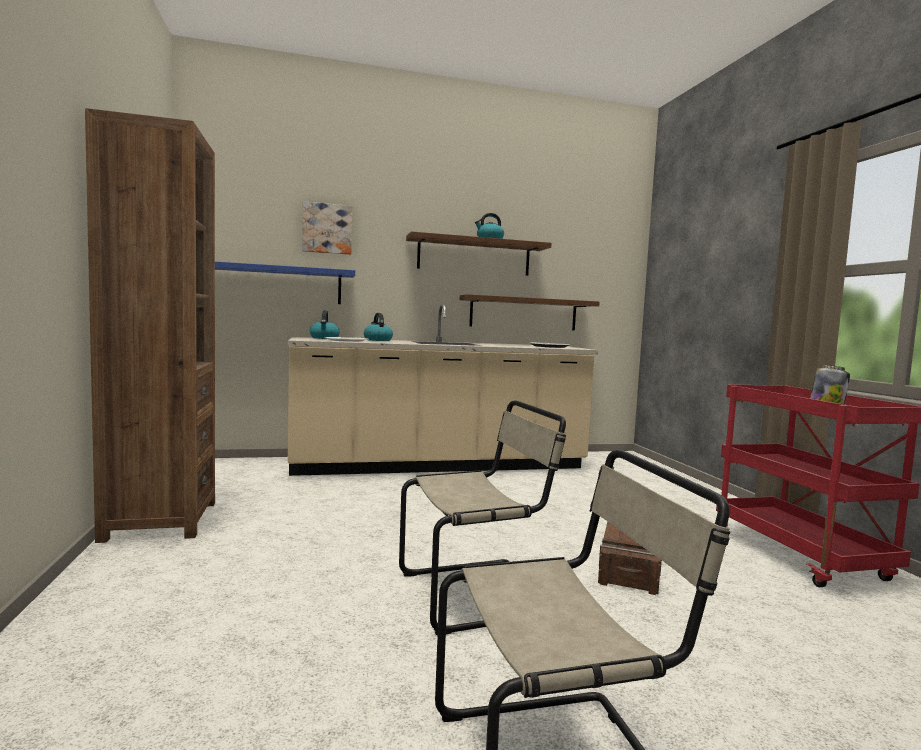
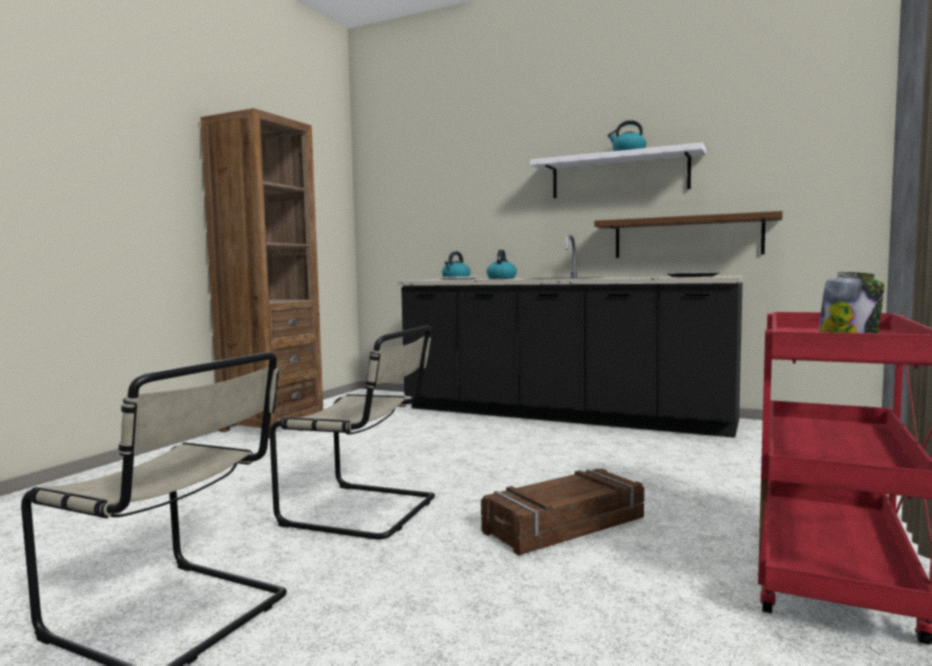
camera: 40 degrees right, 0 degrees up
blue shelf [215,261,355,304] -> none
beige counter [288,304,598,476] -> black counter [397,235,744,438]
picture [302,201,352,255] -> none
brown shelf [406,231,551,276] -> white shelf [530,143,706,198]

